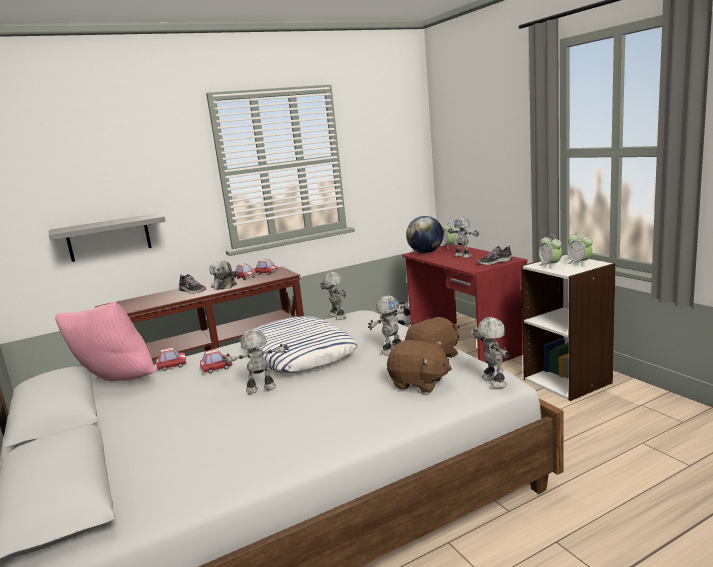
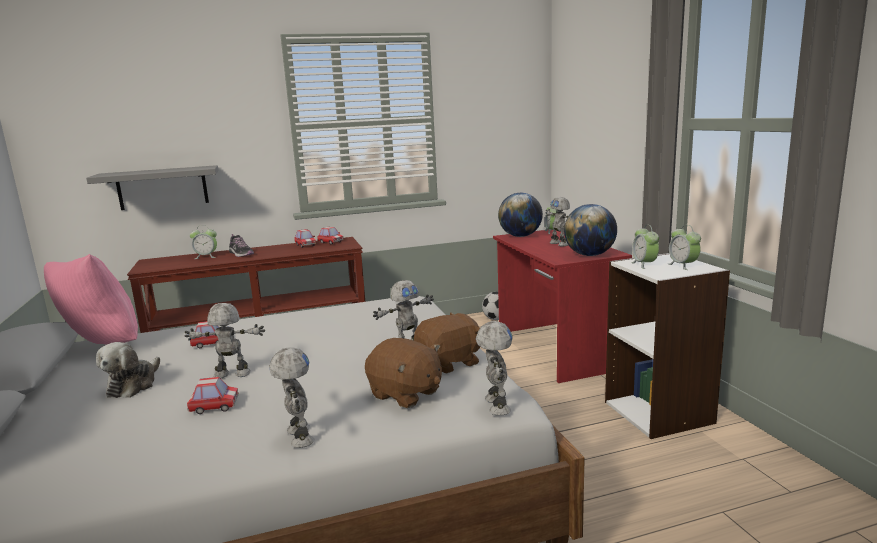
camera: 10 degrees right, 0 degrees up
toy car [156,347,187,371] -> toy car moved to [187,377,239,414]
plush toy [209,260,237,290] -> plush toy moved to [96,342,160,398]
pillow [247,316,358,373] -> none
toy robot [321,272,346,320] -> toy robot moved to [269,347,315,448]
shoe [478,245,512,265] -> globe [564,204,617,256]
none -> alarm clock [190,225,217,259]

